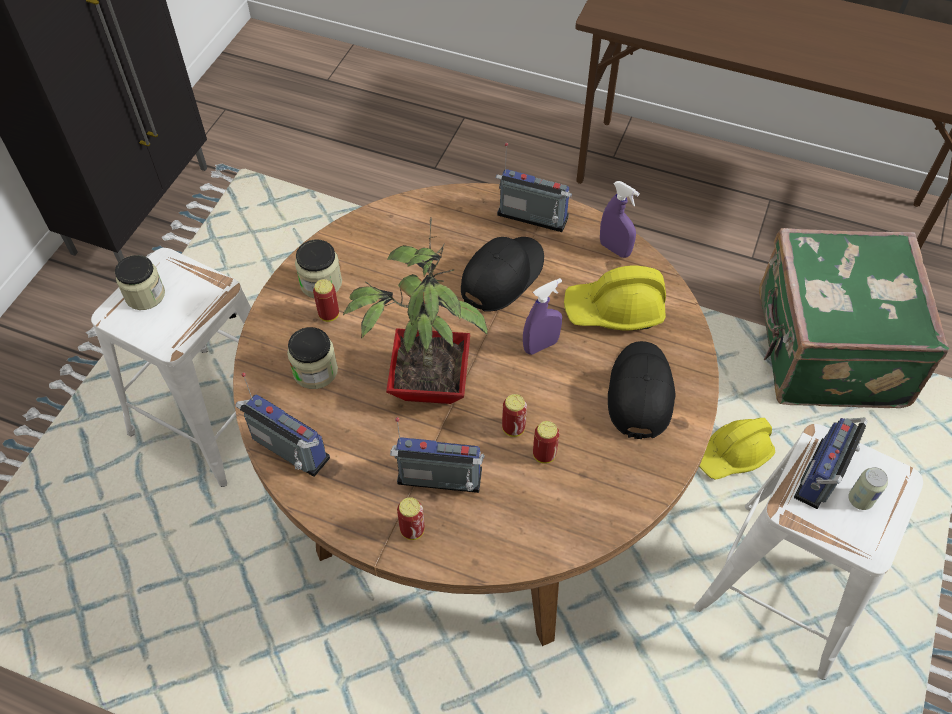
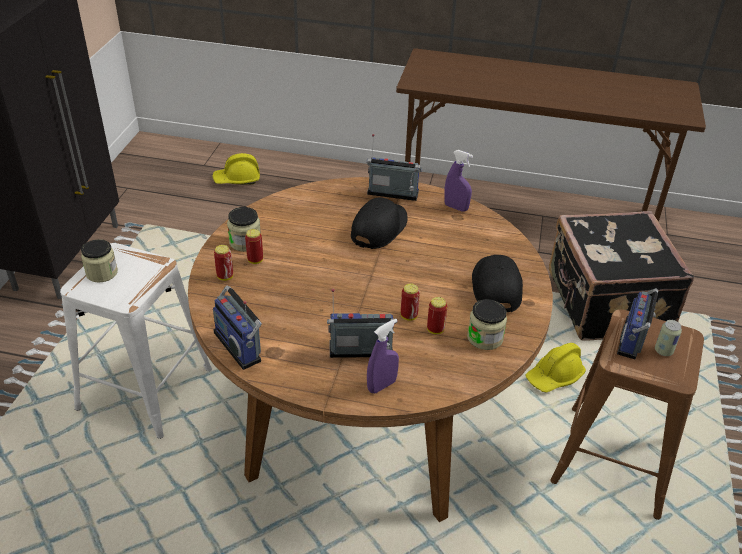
camera: 10 degrees left, 15 degrees down
radio [235,373,330,477] -> radio turned 150 degrees counterclockwise [213,285,262,370]
jar [287,327,338,389] -> jar moved to [467,299,507,350]
potted plant [343,218,488,404] -> none
can [397,497,425,540] -> can moved to [214,245,233,281]
purple spray bottle [523,278,562,355] -> purple spray bottle moved to [367,319,399,393]
yellow hard hat [564,265,666,331] -> yellow hard hat moved to [212,153,260,185]
white stool [694,424,923,680] -> brown stool [550,309,704,520]
green suitcase [759,228,949,408] -> black suitcase [549,211,694,341]

